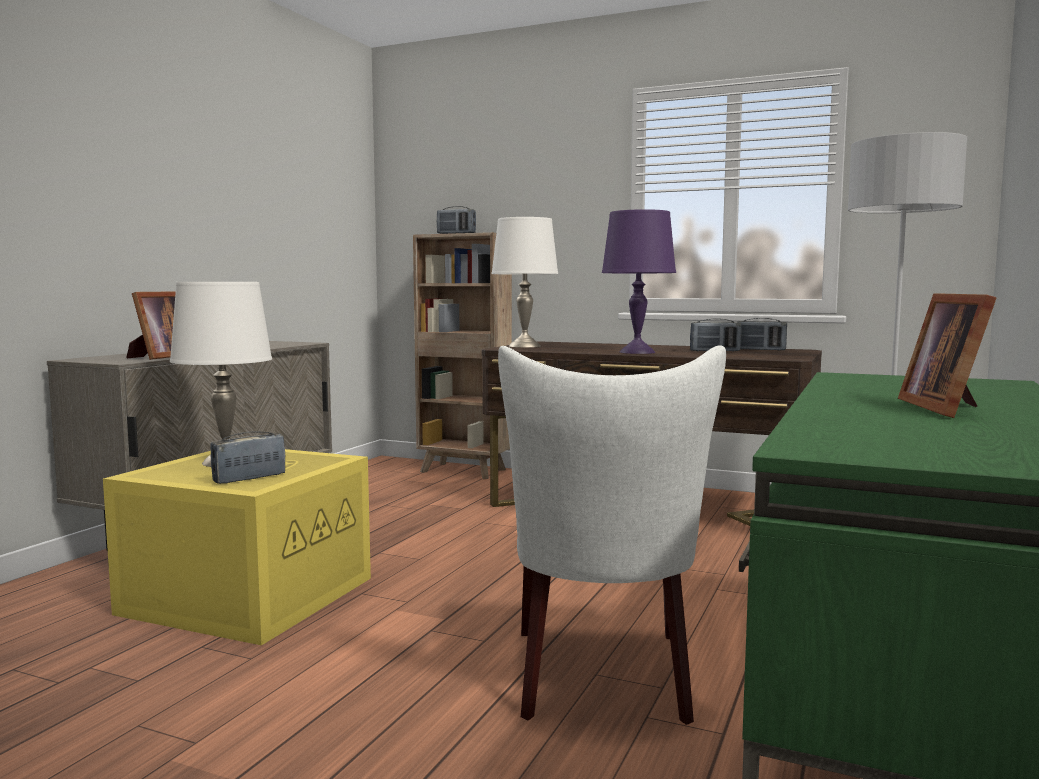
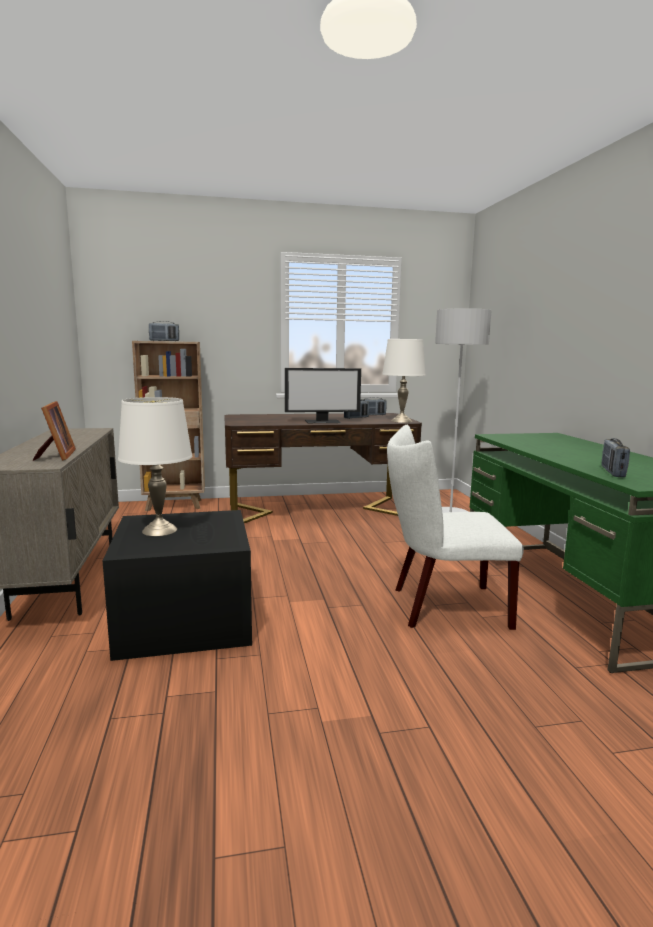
camera: 35 degrees left, 5 degrees up
yellow storage box [103,449,371,646] -> black storage box [103,510,252,661]
radio [210,431,286,484] -> radio moved to [602,438,630,477]
white table lamp [491,217,558,348] -> white table lamp moved to [382,339,426,423]
white chair [498,345,726,725] -> white chair turned 120 degrees clockwise [387,425,524,630]
purple table lamp [602,209,676,354] -> monitor [285,368,361,423]
picture frame [898,293,997,418] -> none

